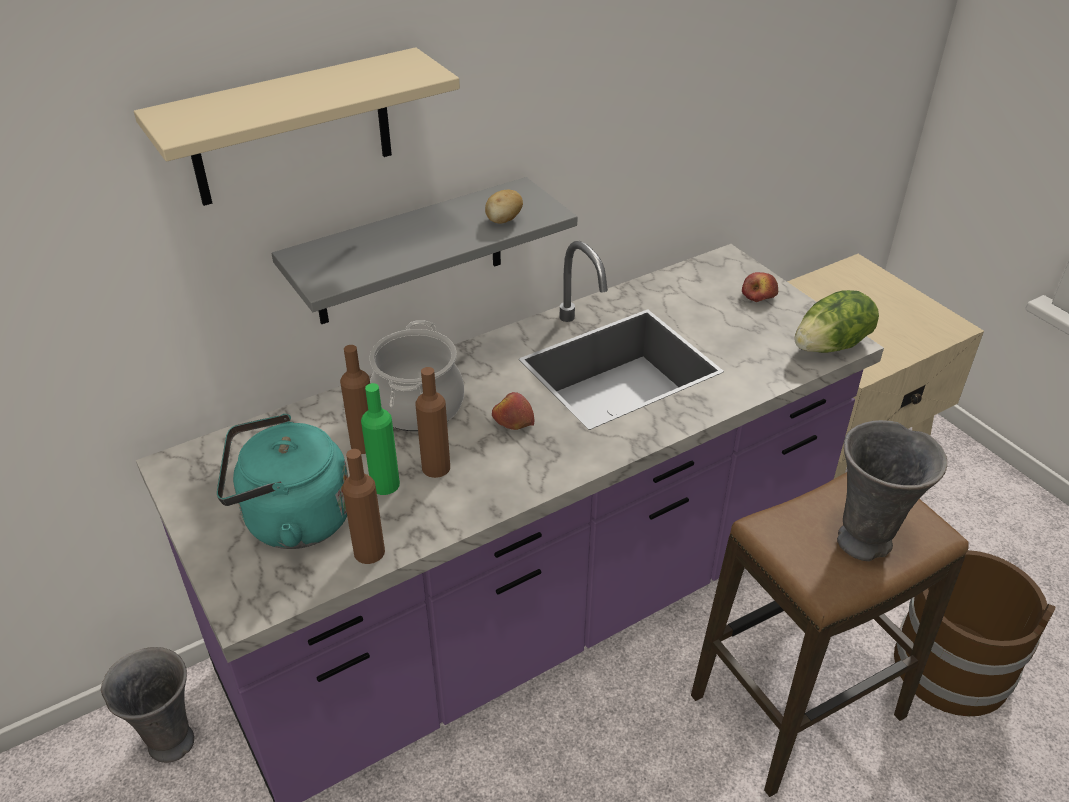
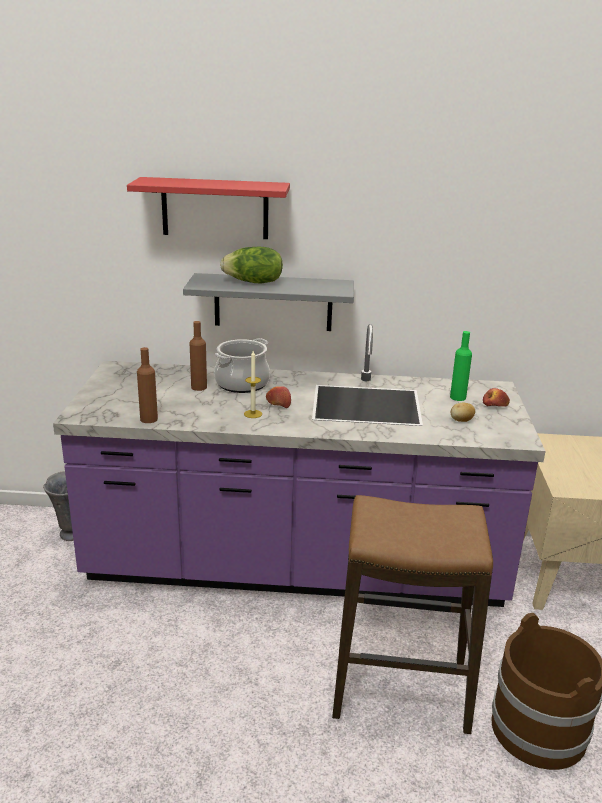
camera: 35 degrees right, 15 degrees down
beige shelf [134,47,460,206] -> red shelf [127,177,290,239]
turquoise kettle [217,414,348,549] -> none
green bottle [361,383,400,495] -> green bottle moved to [450,331,472,401]
brown bottle [415,367,450,478] -> none
potato [485,190,523,223] -> potato moved to [451,403,475,422]
lettuce [795,290,879,353] -> lettuce moved to [220,247,283,283]
grey vase [837,420,947,561] -> none
none -> candle [244,351,262,418]

